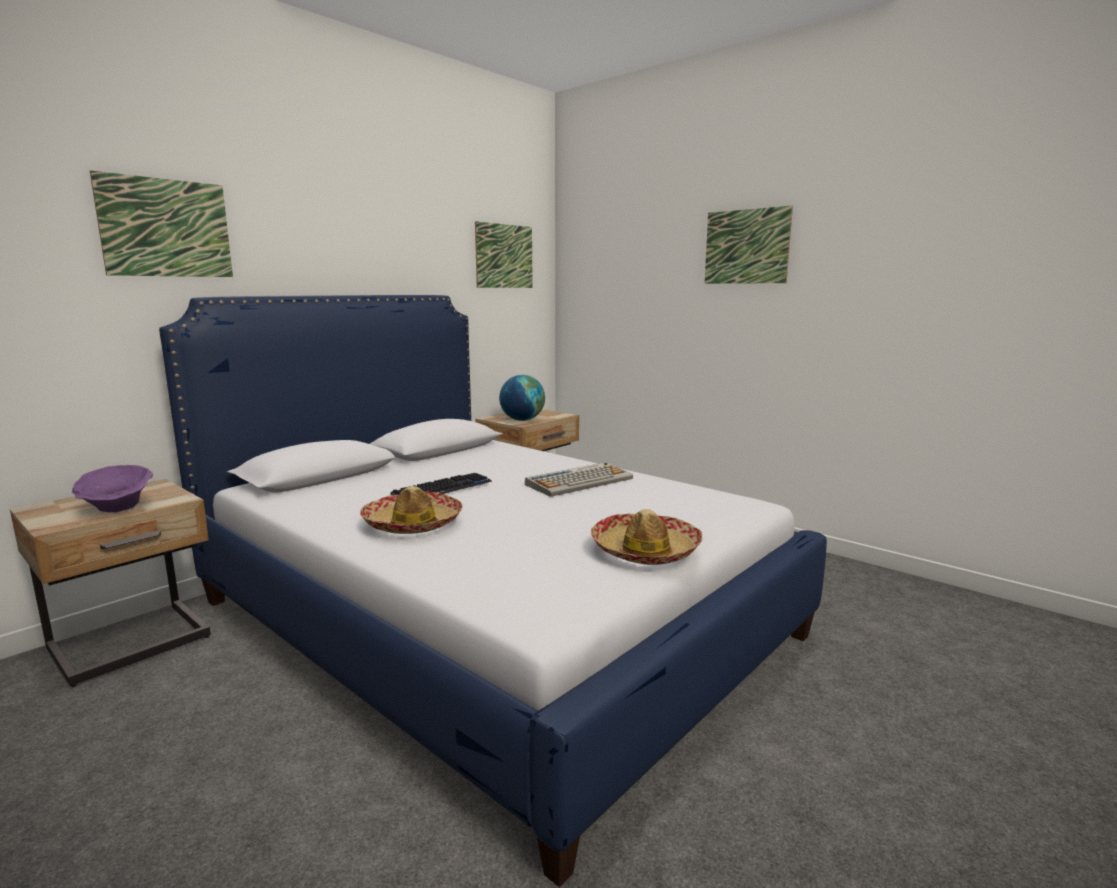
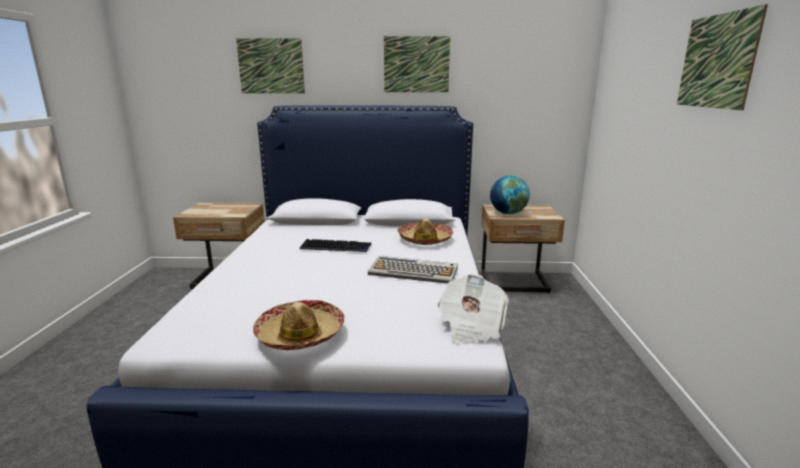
camera: 50 degrees right, 5 degrees up
purple bowl [72,465,153,512] -> none
hat [360,486,463,534] -> hat moved to [397,219,453,245]
picture [475,221,533,288] -> picture moved to [384,36,450,92]
none -> newspaper [438,274,509,345]

